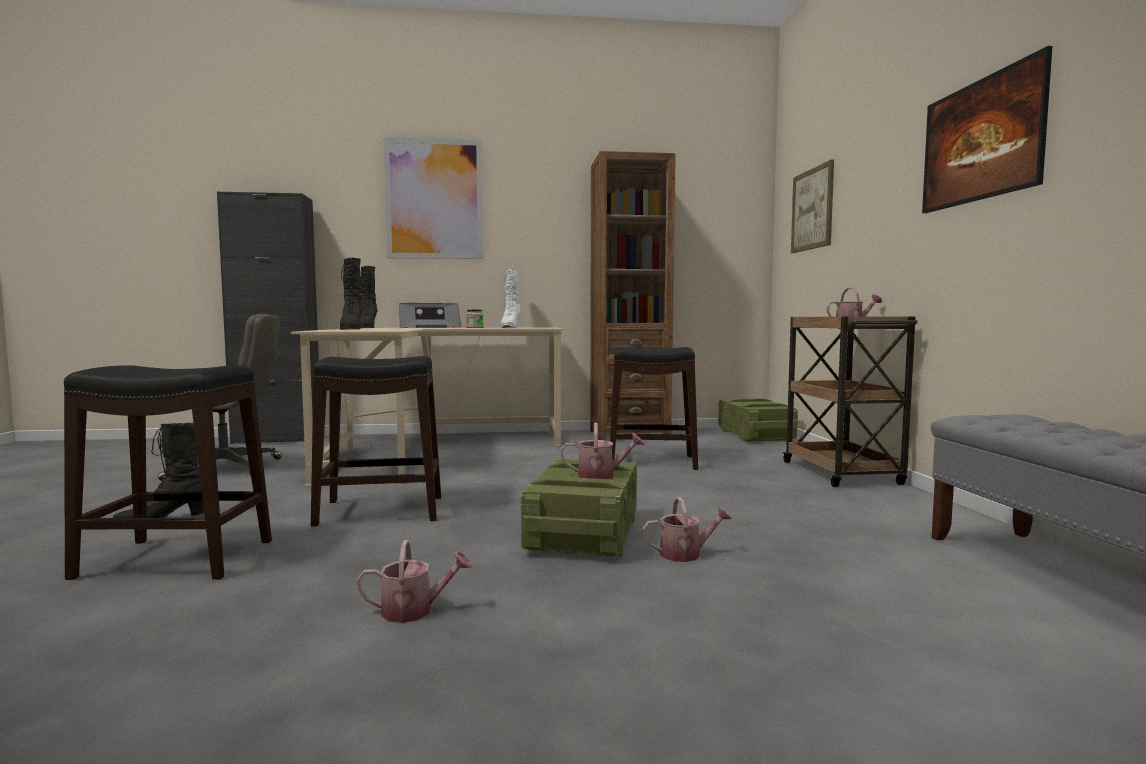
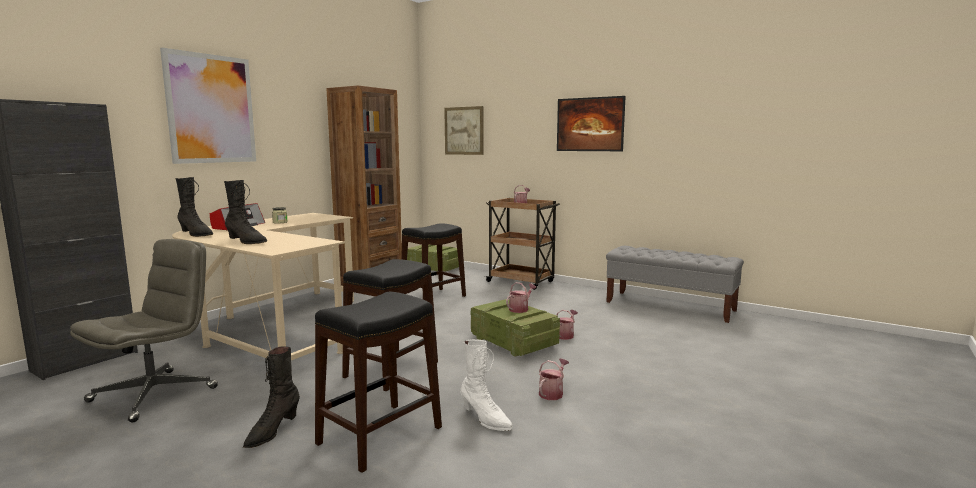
camera: 50 degrees left, 5 degrees up
white boot [501,269,521,328] -> white boot moved to [460,339,513,431]

